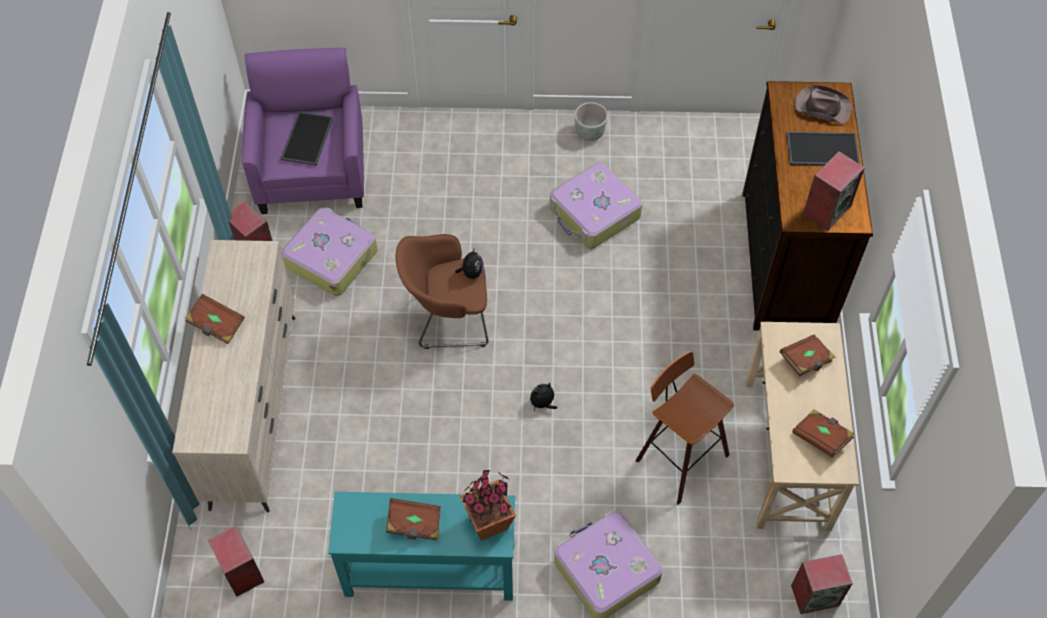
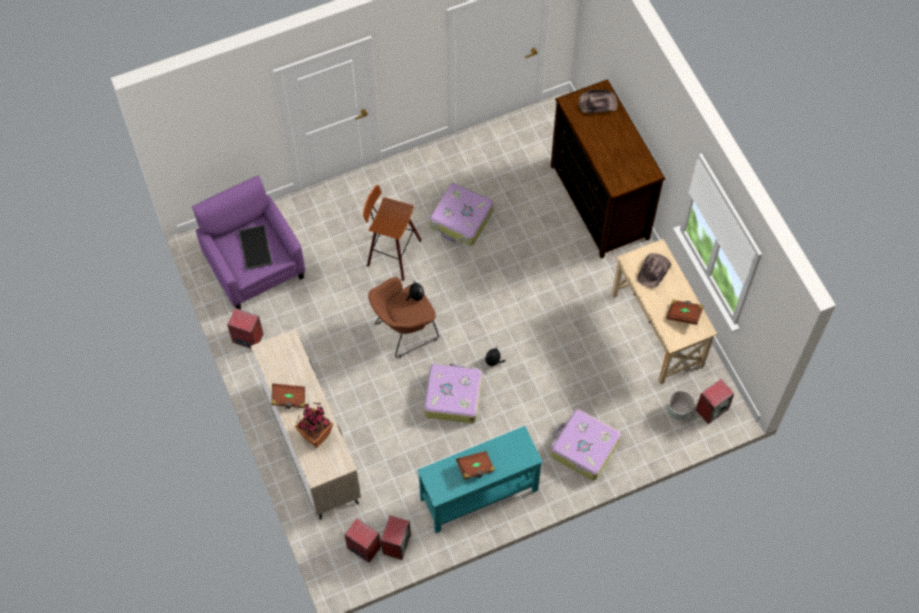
camera: 25 degrees left, 5 degrees up
suitcase [281,208,377,296] -> suitcase moved to [424,363,482,423]
potted plant [460,470,516,541] -> potted plant moved to [295,403,333,448]
grey planter [575,102,608,141] -> grey planter moved to [667,390,694,420]
stool [635,351,734,505] -> stool moved to [363,185,421,281]
brown book [779,334,835,376] -> brown hat [637,253,671,288]
tray [787,132,860,166] -> none
speaker [803,151,865,231] -> speaker moved to [381,515,411,560]

